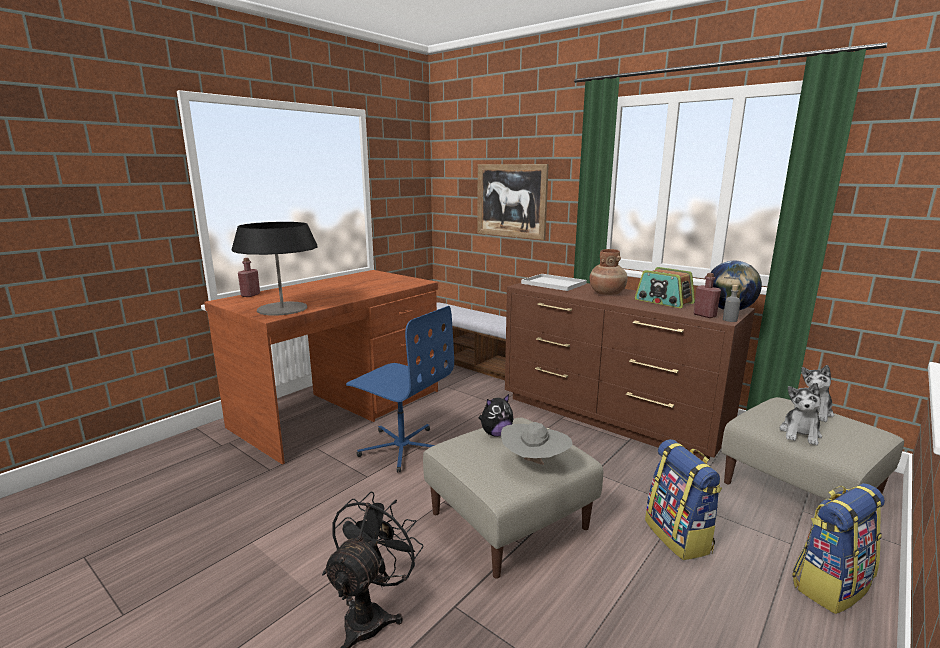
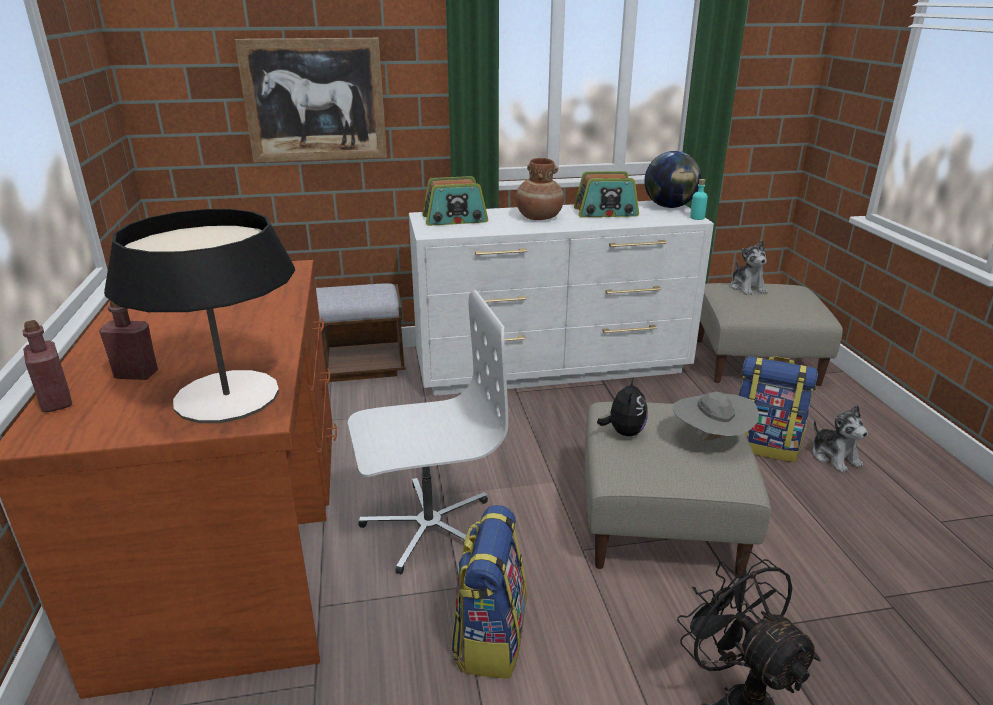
camera: 50 degrees left, 10 degrees up
blue office chair [346,306,454,472] -> white office chair [348,290,508,574]
brown dresser [505,283,755,461] -> white dresser [409,201,714,396]
white tray [521,274,587,291] -> radio [423,176,488,226]
red bottle [694,273,721,318] -> red bottle moved to [99,301,158,380]
grey bottle [723,285,741,322] -> turquoise bottle [690,179,708,220]
plush toy [780,383,822,445] -> plush toy moved to [812,405,868,472]
backpack [792,483,885,614] -> backpack moved to [451,505,527,679]

